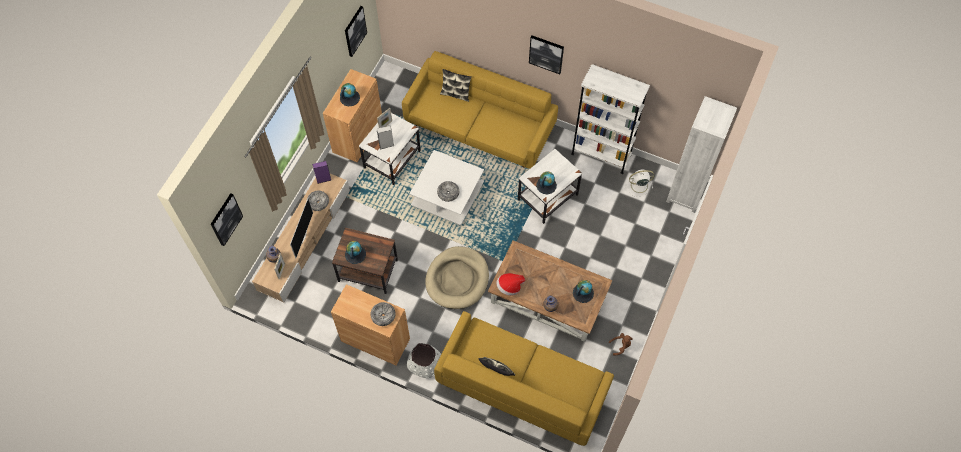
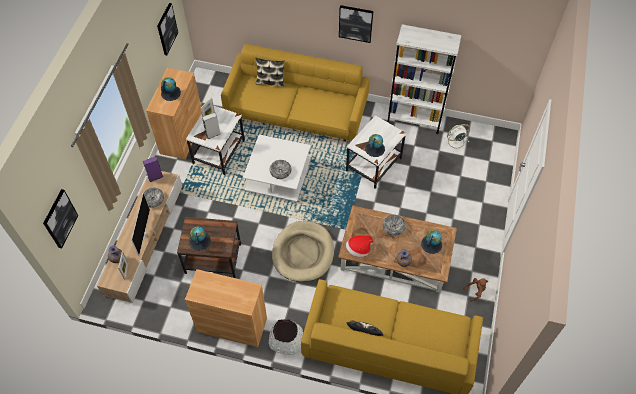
camera: 10 degrees left, 5 degrees down
bowl [370,302,396,326] -> bowl moved to [383,215,406,236]
white bookcase [666,96,737,213] -> none

